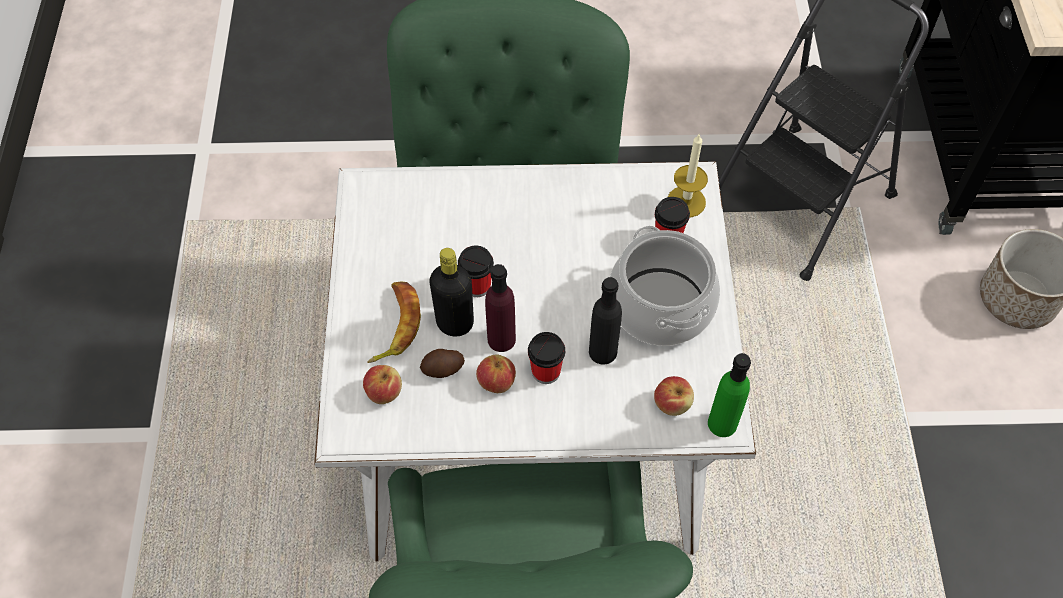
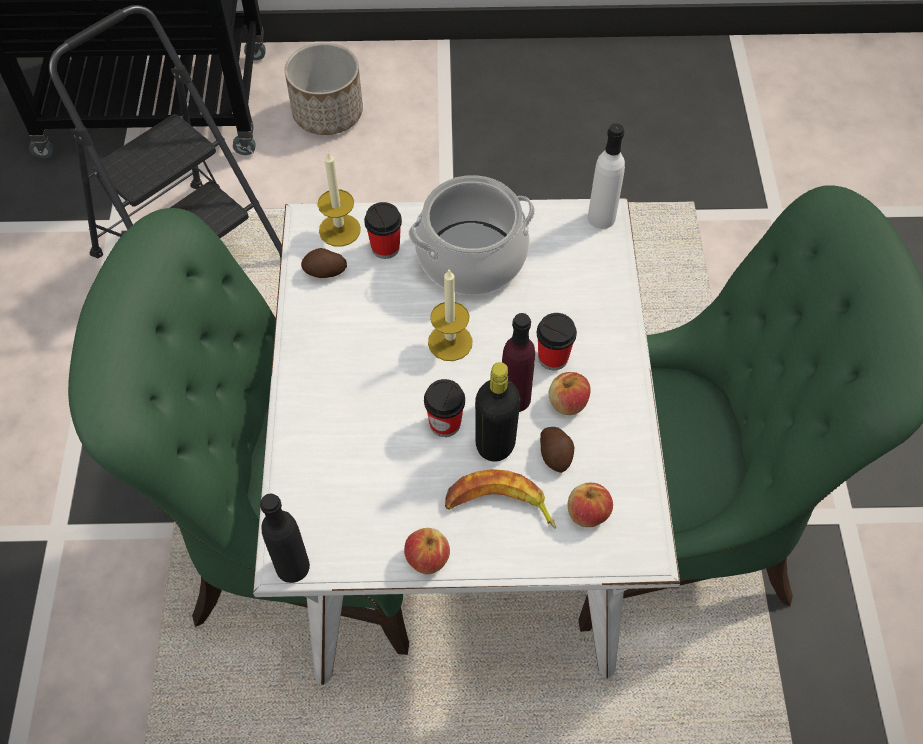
camera: 90 degrees left, 0 degrees up
black bottle [589,277,622,365] -> black bottle moved to [260,494,310,583]
apple [654,376,694,416] -> apple moved to [404,528,450,575]
green bottle [708,353,751,437] -> white bottle [588,123,625,229]
none -> potato [301,248,347,278]
none -> candle [428,270,473,361]

